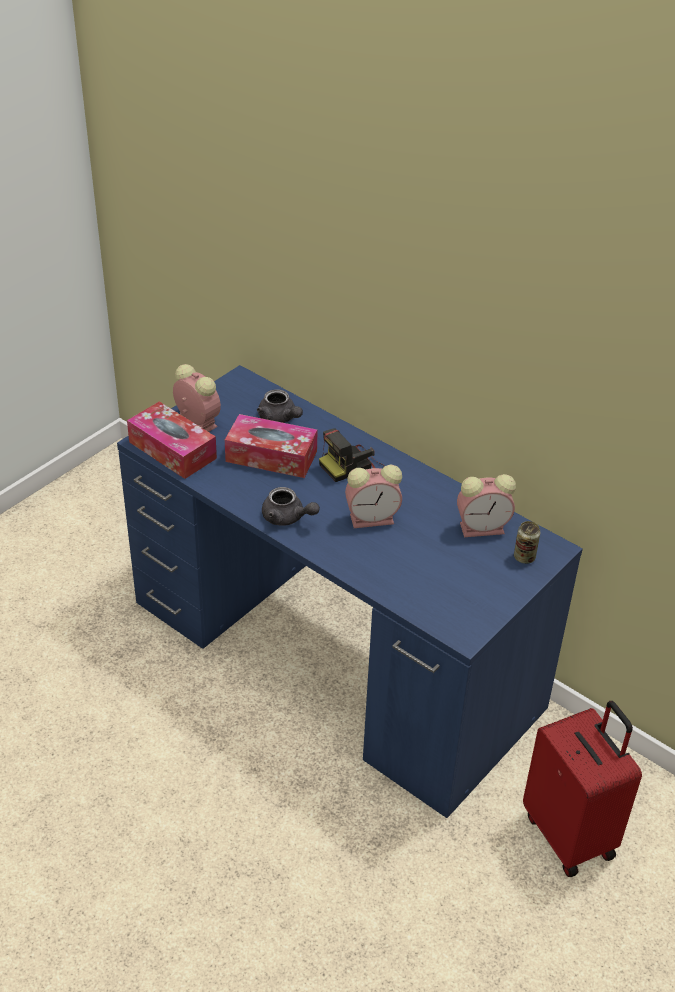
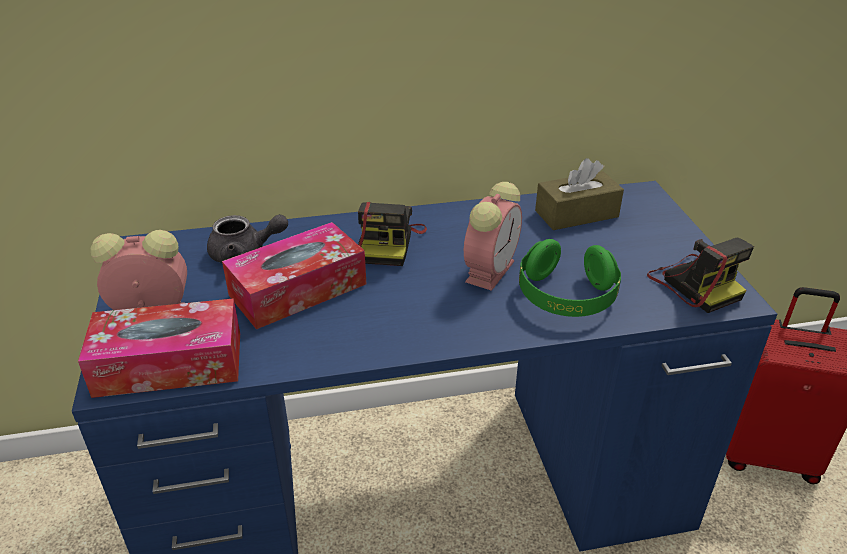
camera: 50 degrees left, 5 degrees down
grey teapot [262,487,320,526] -> none
alarm clock [457,474,516,537] -> brown tissue box [535,158,624,230]
can [514,521,540,564] -> none
none -> green headphones [519,239,621,317]
none -> camera [647,238,754,313]

